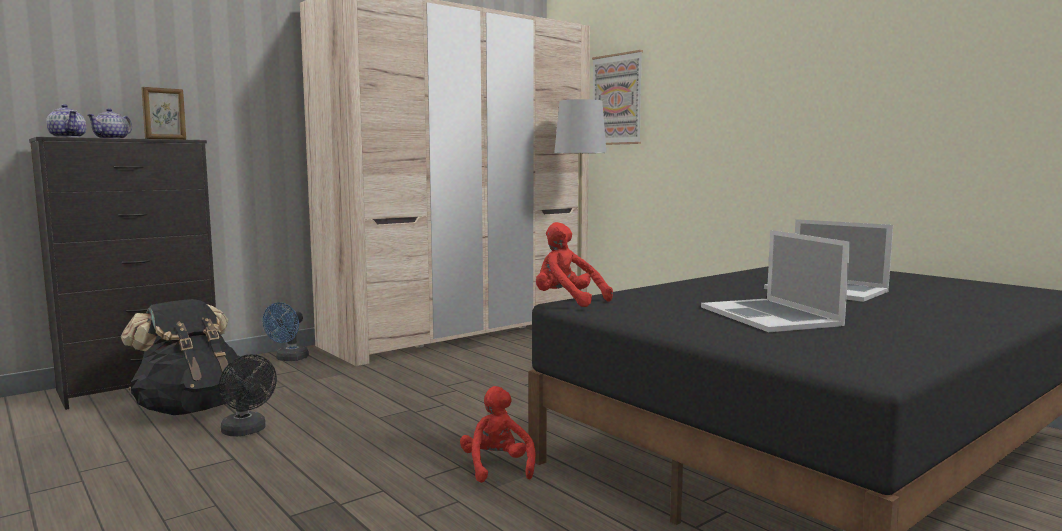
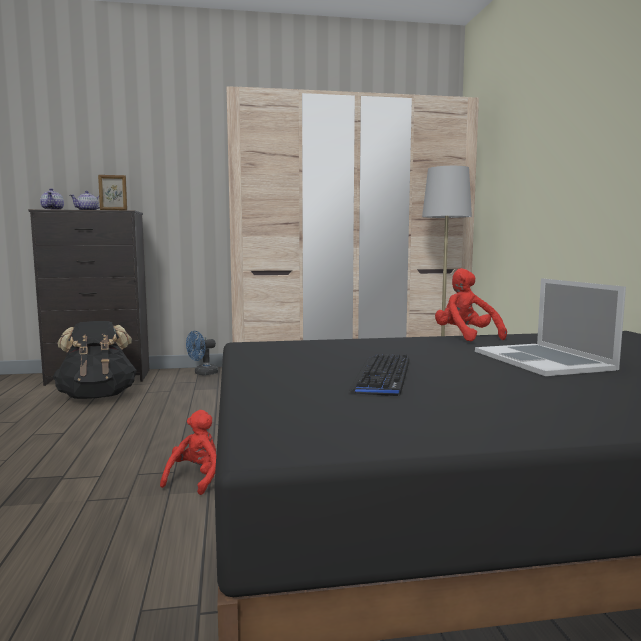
camera: 30 degrees right, 0 degrees up
black fan [219,354,277,436] -> none
red plush toy [536,222,613,307] -> red plush toy moved to [435,268,507,341]
picture [592,50,643,145] -> none
laptop [701,230,850,332] -> keyboard [348,354,410,396]

